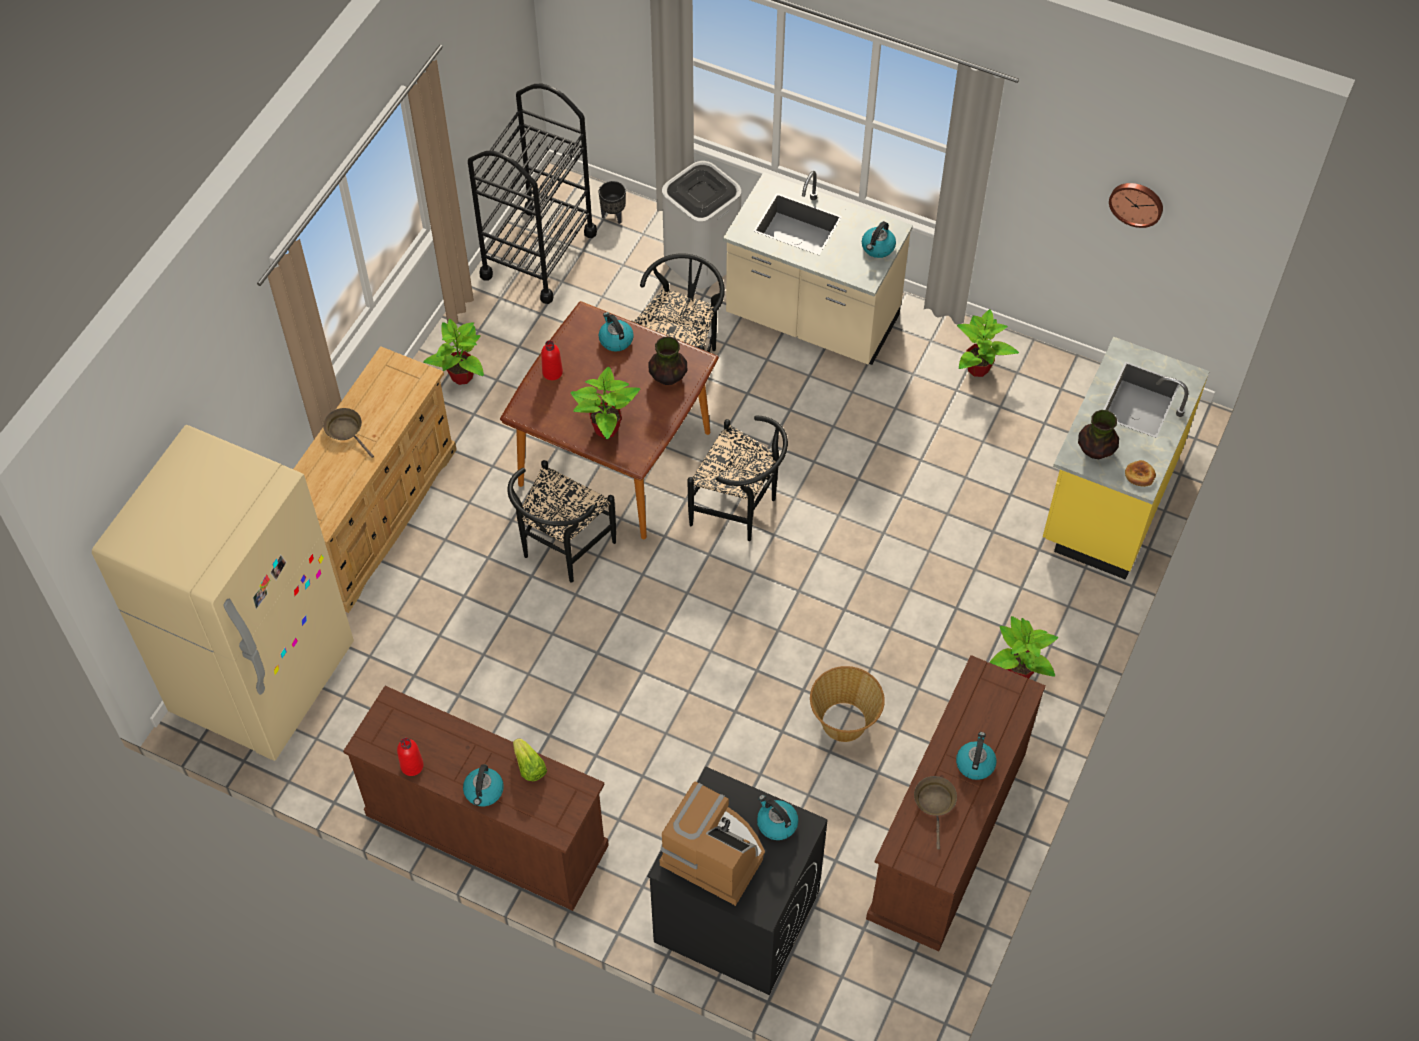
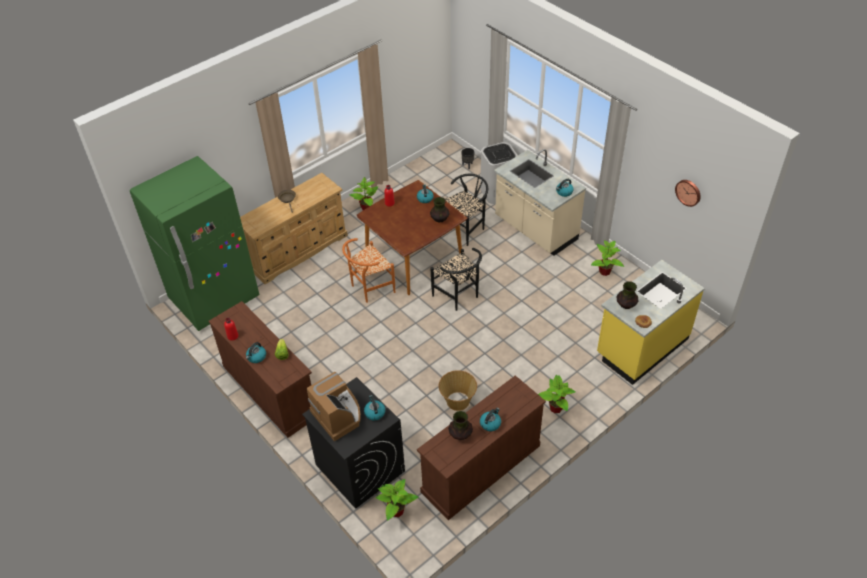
camera: 25 degrees right, 10 degrees down
beige fridge [92,424,354,761] -> green fridge [130,156,259,331]
black cart [468,84,597,304] -> none
black chair [508,460,616,583] -> orange chair [342,238,395,303]
potted plant [571,367,640,439] -> potted plant moved to [376,479,418,521]
brown frying pan [914,776,957,850] -> vase [448,411,473,440]

